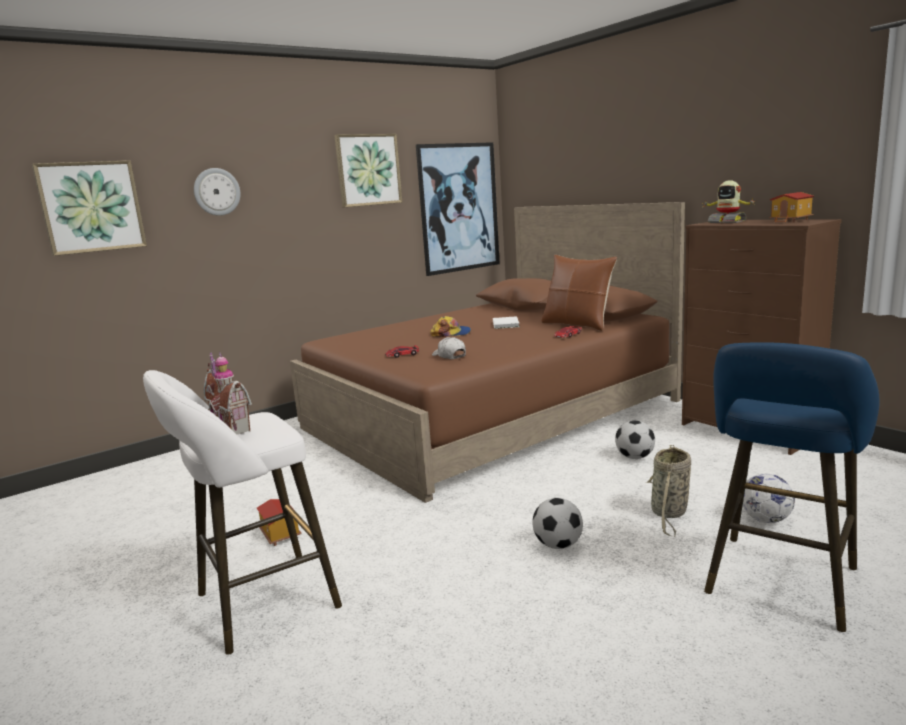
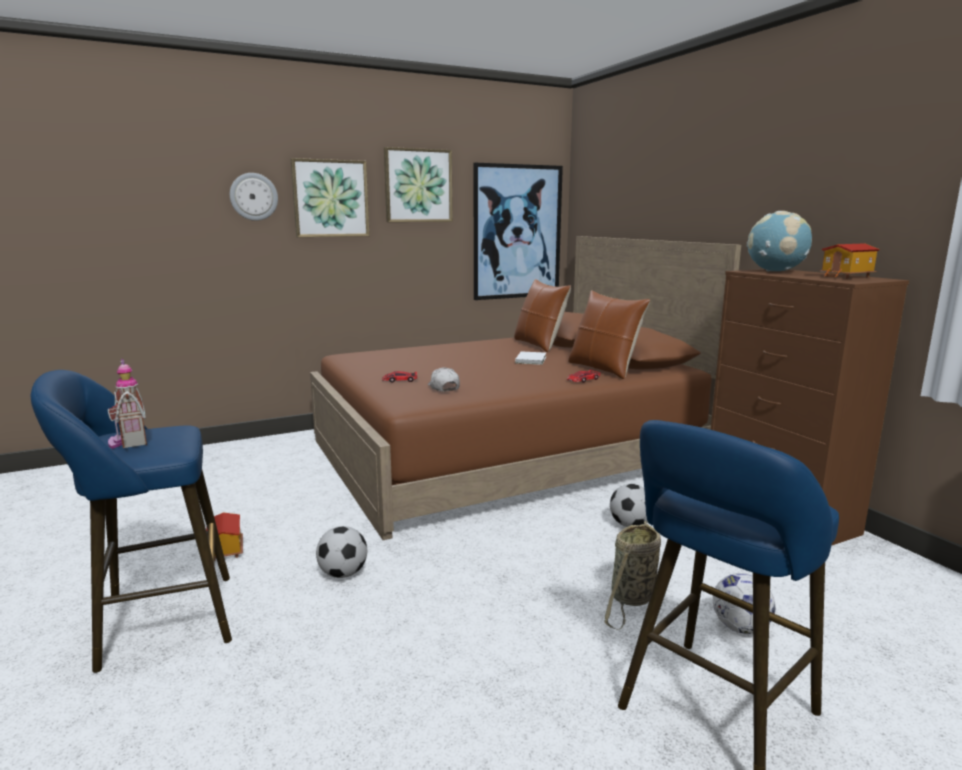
camera: 10 degrees right, 0 degrees up
picture [32,160,147,256] -> picture moved to [290,158,370,237]
white stool [143,370,342,655] -> blue stool [31,370,232,673]
cap [430,316,471,337] -> none
football [532,498,583,549] -> football moved to [316,526,367,578]
toy robot [704,180,755,223] -> globe [747,211,812,272]
none -> brown pillow [514,279,571,352]

